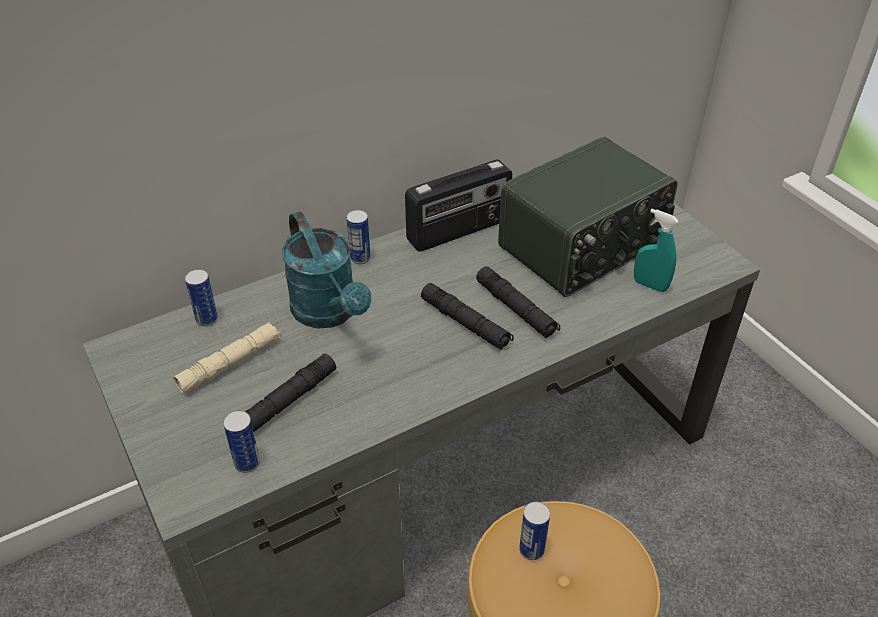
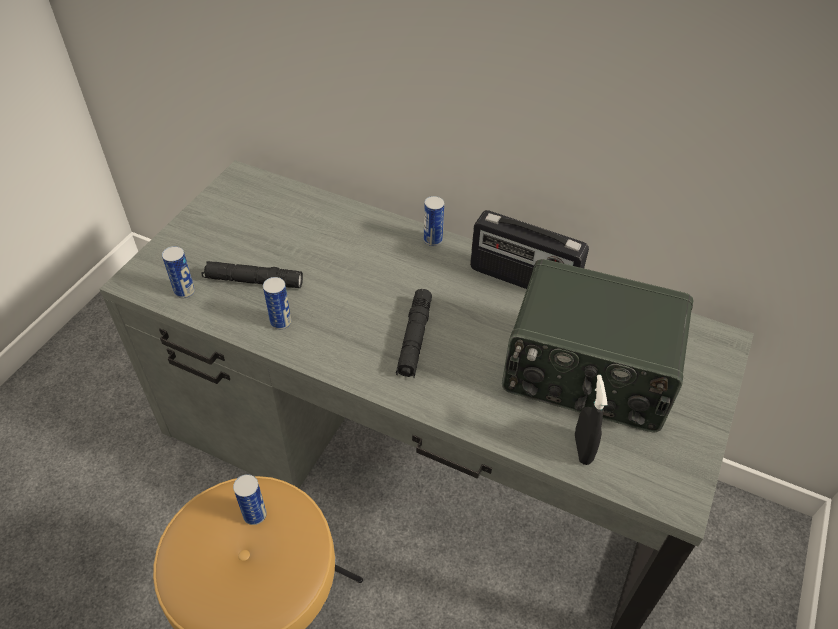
camera: 55 degrees right, 5 degrees up
beige flashlight [173,322,282,394] -> none
can [185,269,218,326] -> can moved to [263,277,291,330]
turquoise watering can [282,212,371,329] -> none
black flashlight [476,266,560,338] -> none
turquoise spray bottle [634,209,679,292] -> black spray bottle [575,375,607,465]

